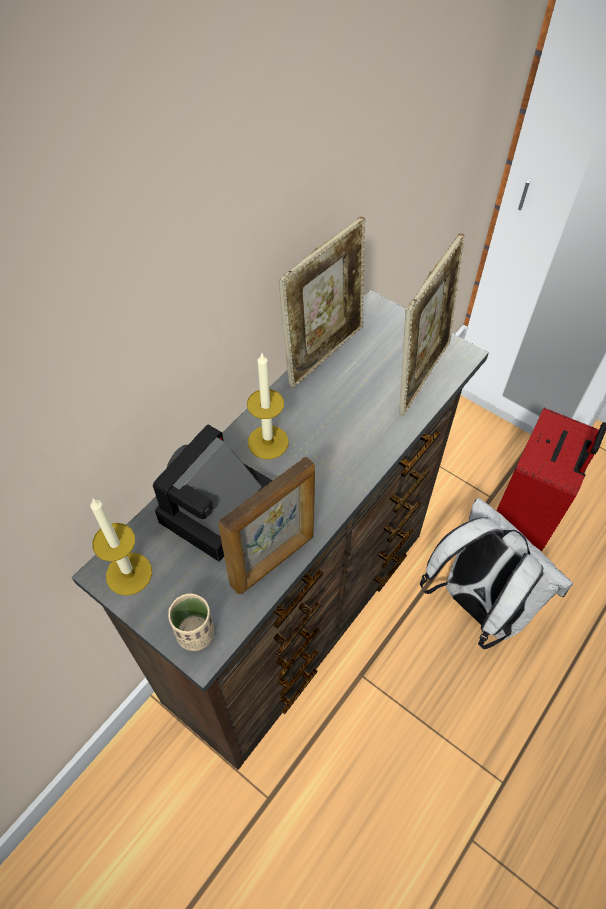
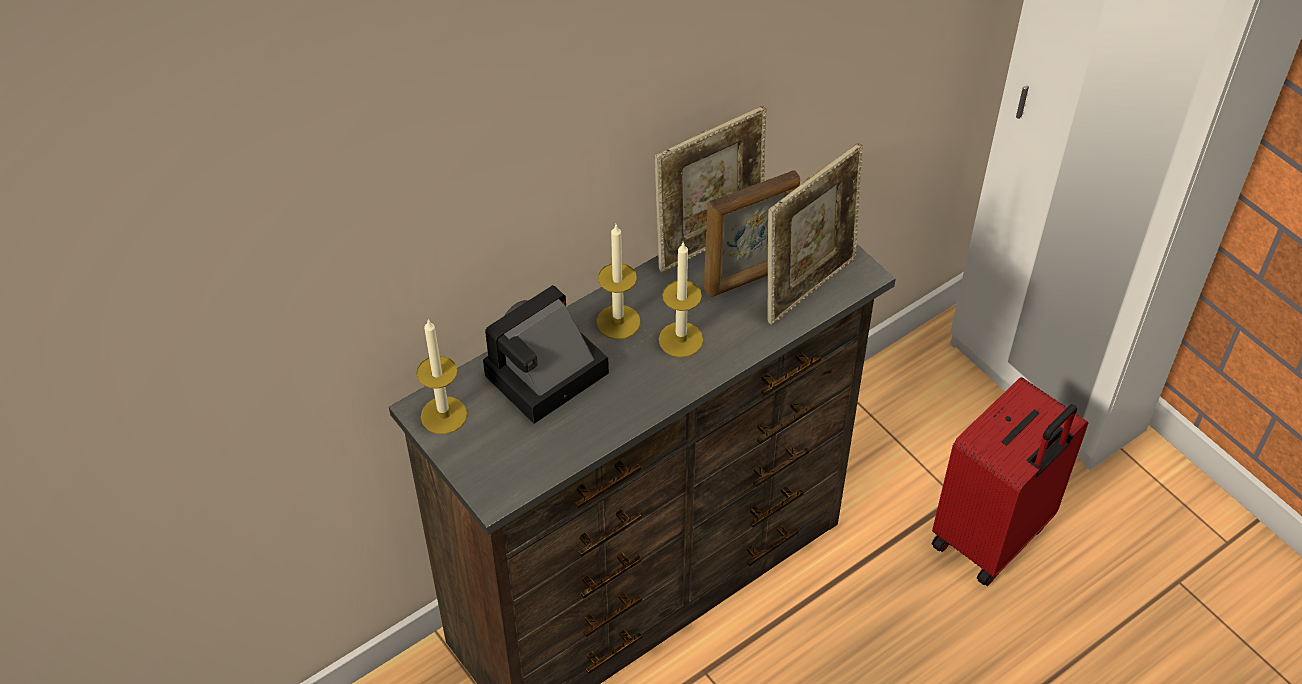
camera: 15 degrees right, 5 degrees down
beige cup [168,594,214,651] -> none
picture frame [218,456,315,594] -> picture frame moved to [704,170,800,297]
white backpack [420,498,573,649] -> none
none -> candle [659,243,704,357]

